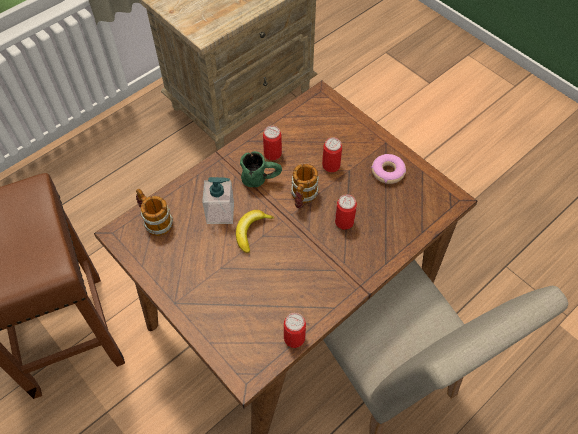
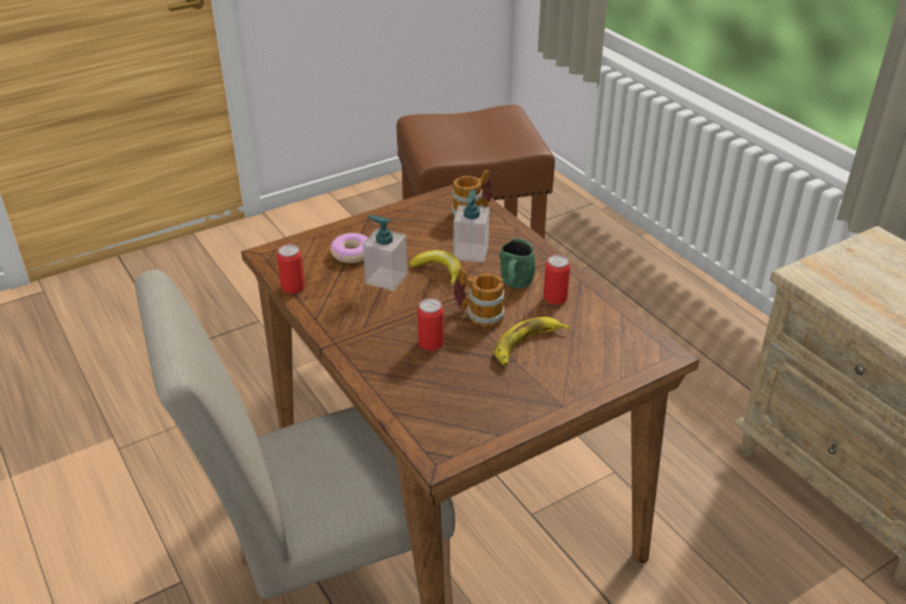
camera: 100 degrees right, 20 degrees down
can [322,137,342,172] -> banana [494,317,570,366]
donut [371,154,406,184] -> donut moved to [330,233,368,263]
none -> soap dispenser [363,215,407,291]

